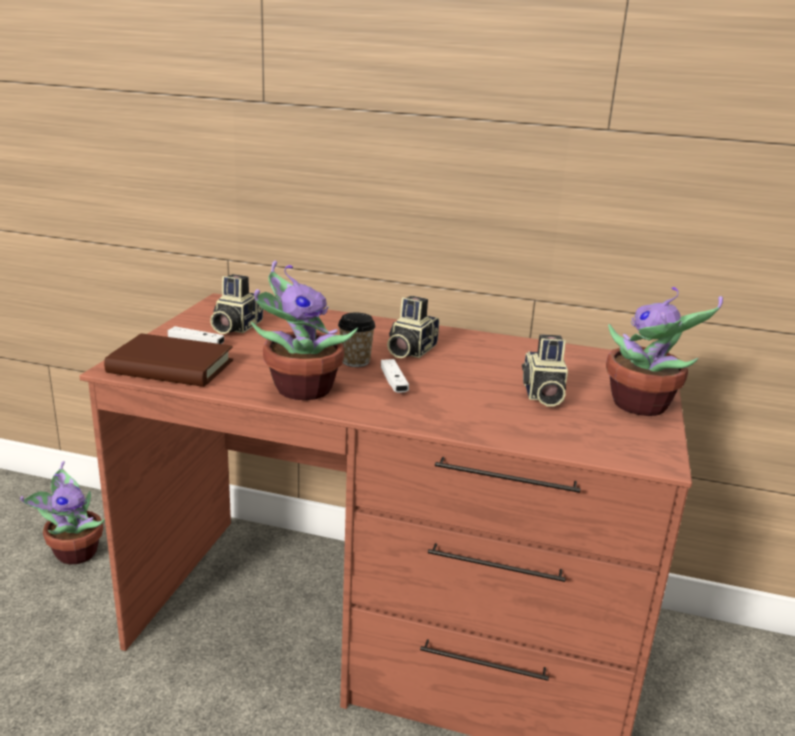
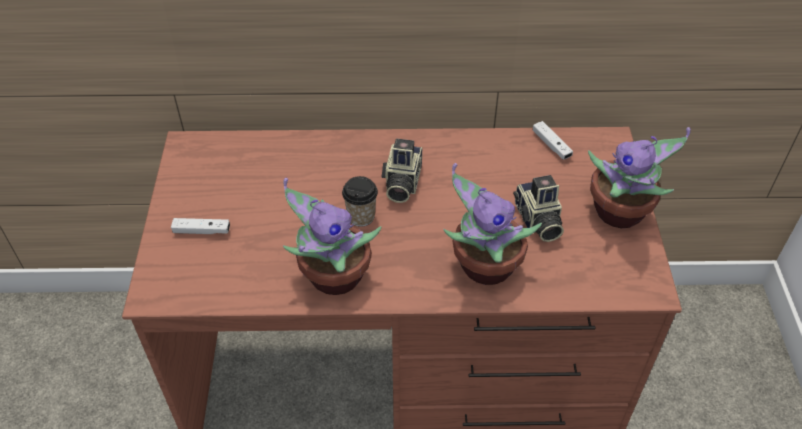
camera: 15 degrees left, 25 degrees up
potted plant [20,461,105,564] -> potted plant moved to [443,163,542,285]
brown book [104,333,233,387] -> none
camera [210,274,263,334] -> none
white game controller [381,359,409,393] -> white game controller moved to [533,121,573,160]

